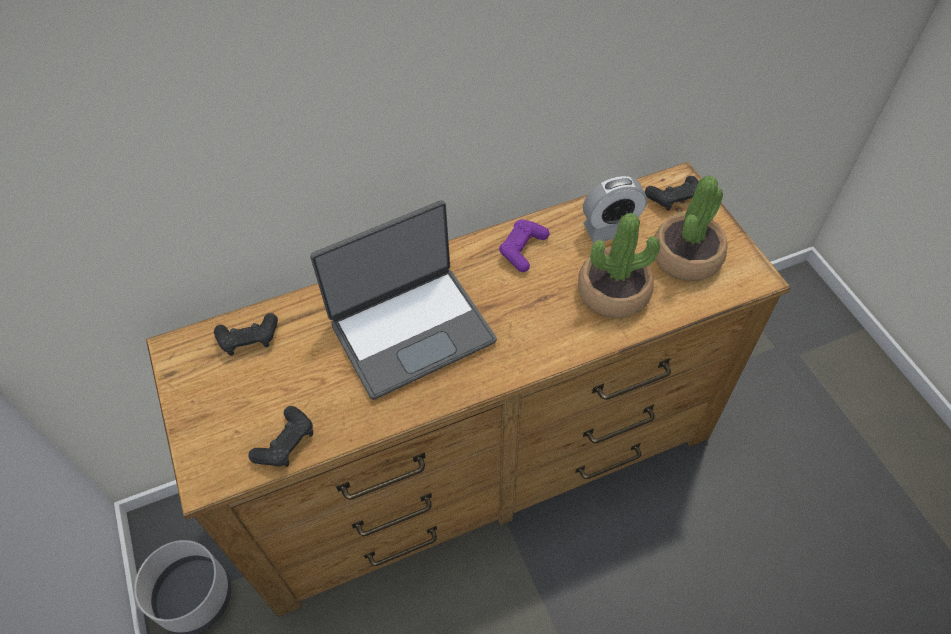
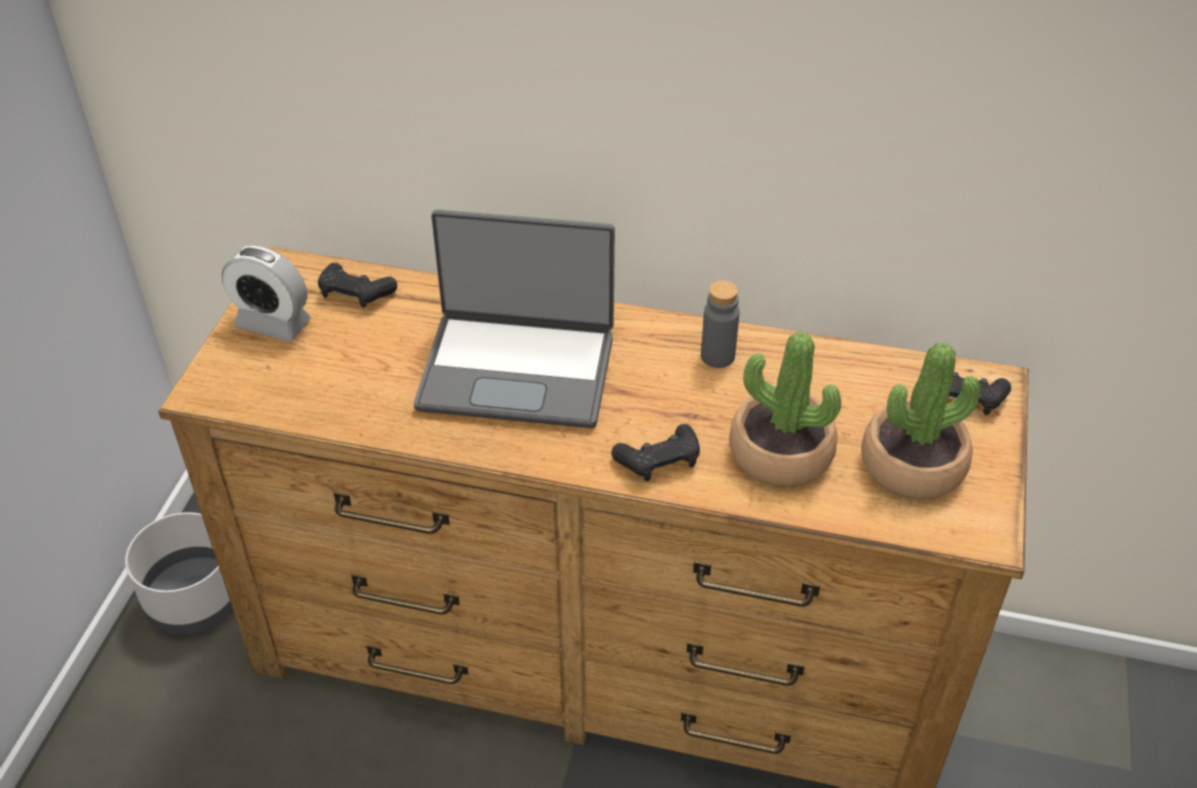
camera: 35 degrees right, 10 degrees down
black game controller [248,406,313,467] -> black game controller moved to [611,424,700,481]
purple game controller [499,219,549,272] -> grey bottle [701,280,740,368]
alarm clock [583,176,647,243] -> alarm clock moved to [221,245,311,342]

